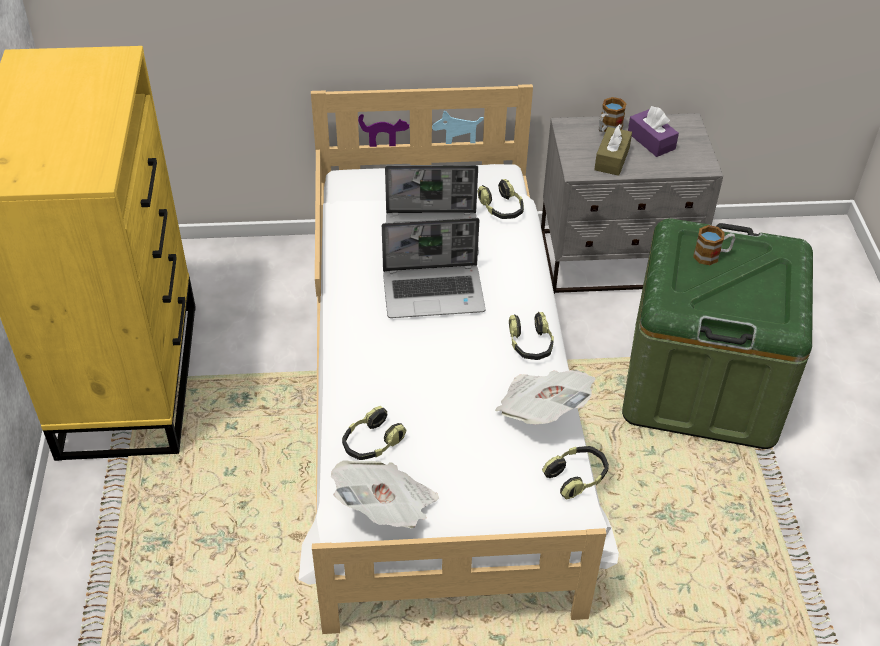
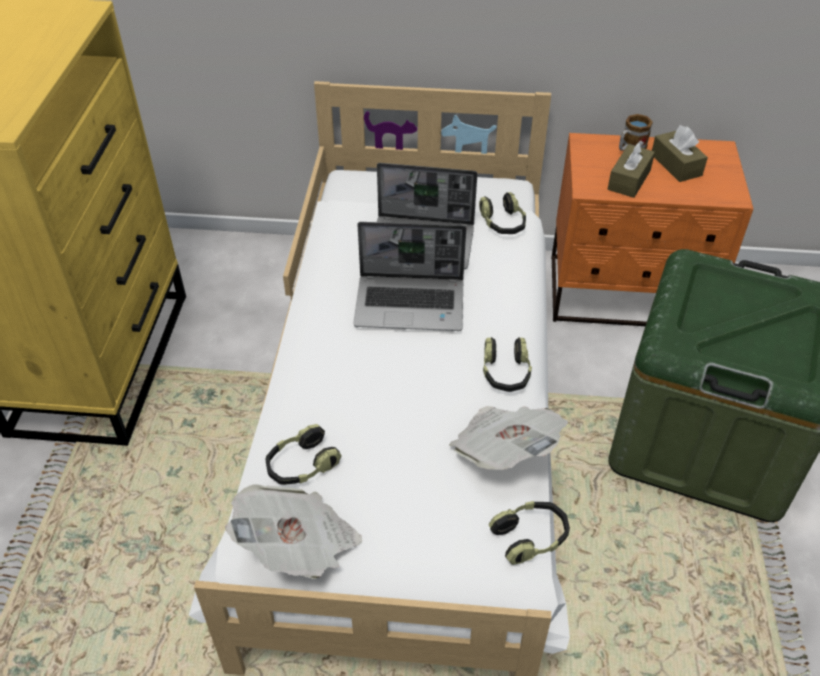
camera: 10 degrees right, 0 degrees up
grey nightstand [541,113,723,294] -> orange nightstand [551,133,753,326]
purple tissue box [628,106,679,157] -> brown tissue box [652,125,708,182]
mug [693,225,735,265] -> none

